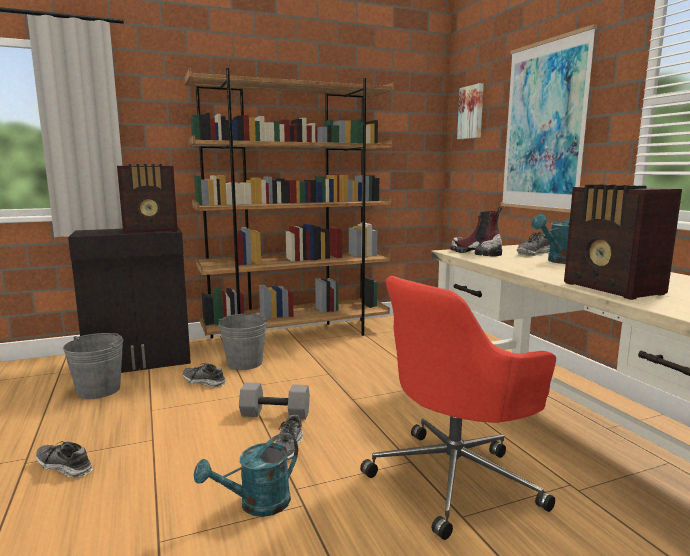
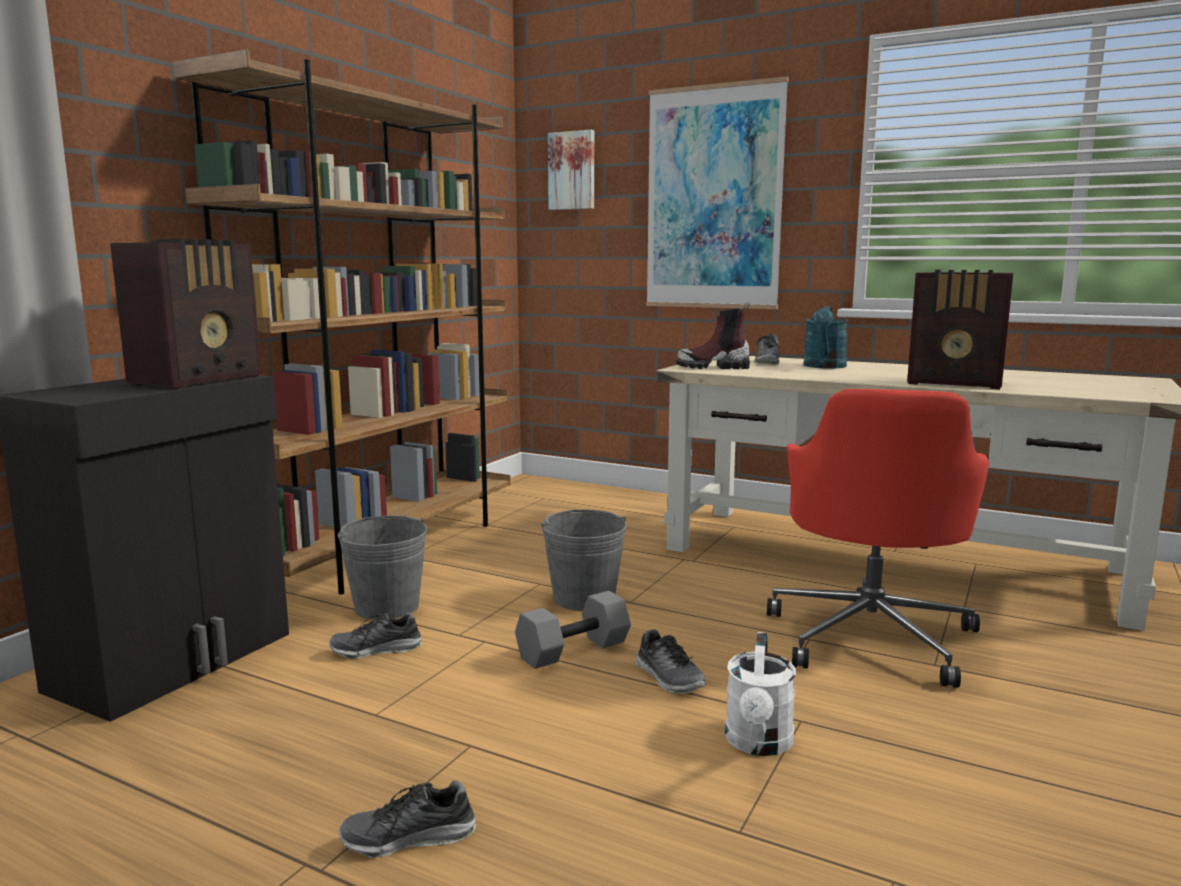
camera: 40 degrees left, 0 degrees up
grey bucket [63,333,123,399] -> grey bucket moved to [541,509,627,611]
turquoise watering can [194,433,298,517] -> white watering can [725,632,796,756]

